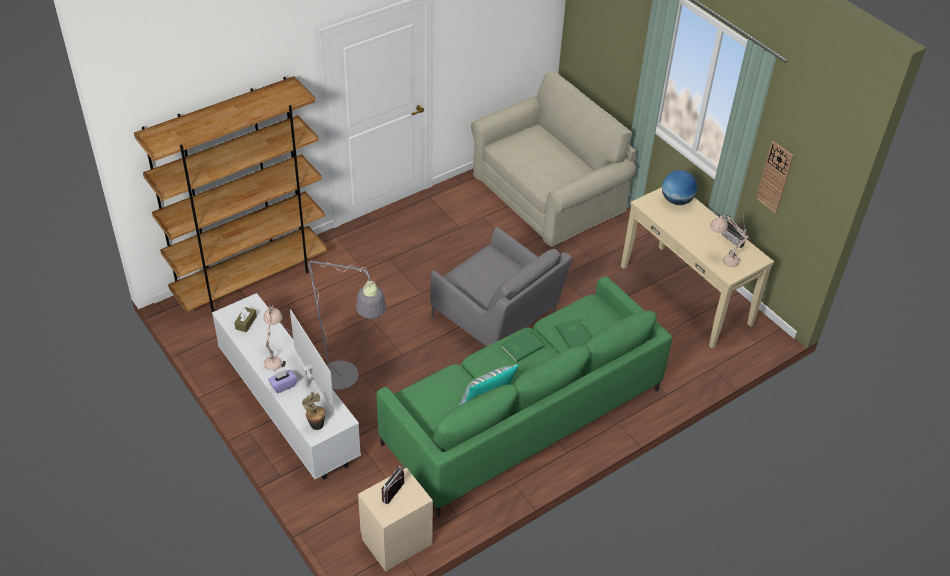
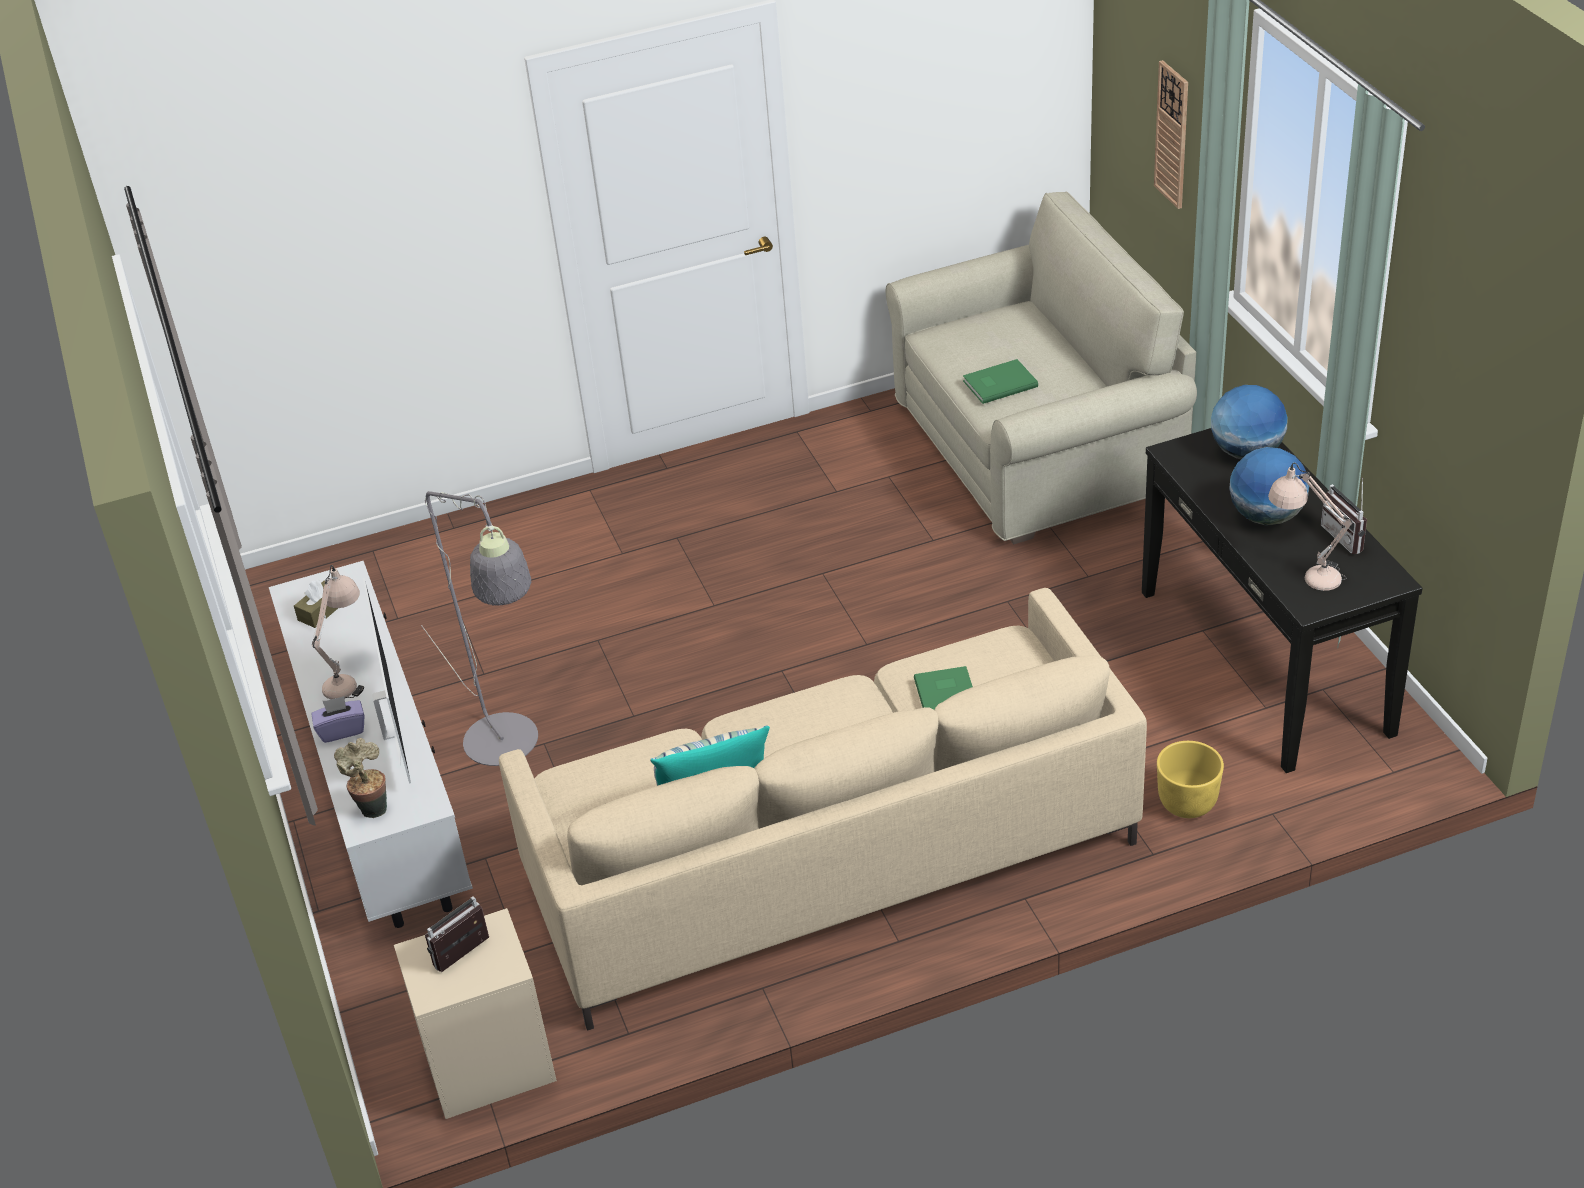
camera: 20 degrees right, 5 degrees down
brown bookcase [134,76,328,312] -> none
green sofa [376,276,672,517] -> beige sofa [499,588,1147,1031]
grey armchair [430,227,572,347] -> none
green book [501,330,544,363] -> green book moved to [963,359,1038,404]
beige console table [621,187,774,348] -> black console table [1142,428,1423,773]
wall clock [756,141,794,214] -> wall clock moved to [1154,60,1188,209]
none -> yellow planter [1157,741,1224,818]
none -> globe [1229,447,1309,526]

